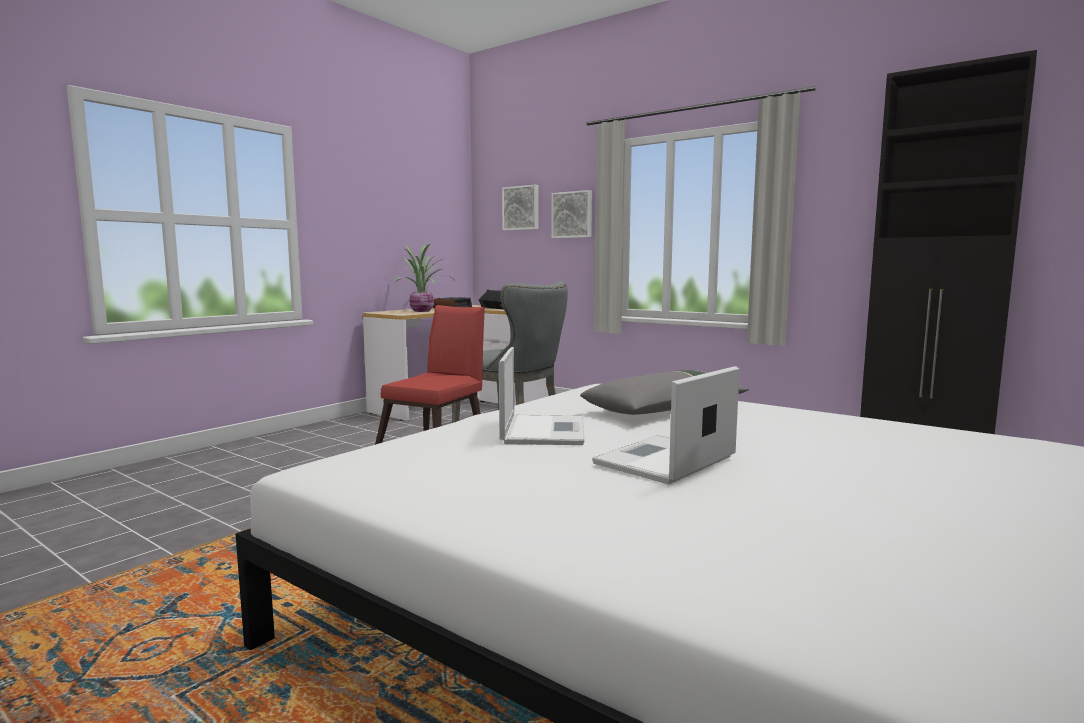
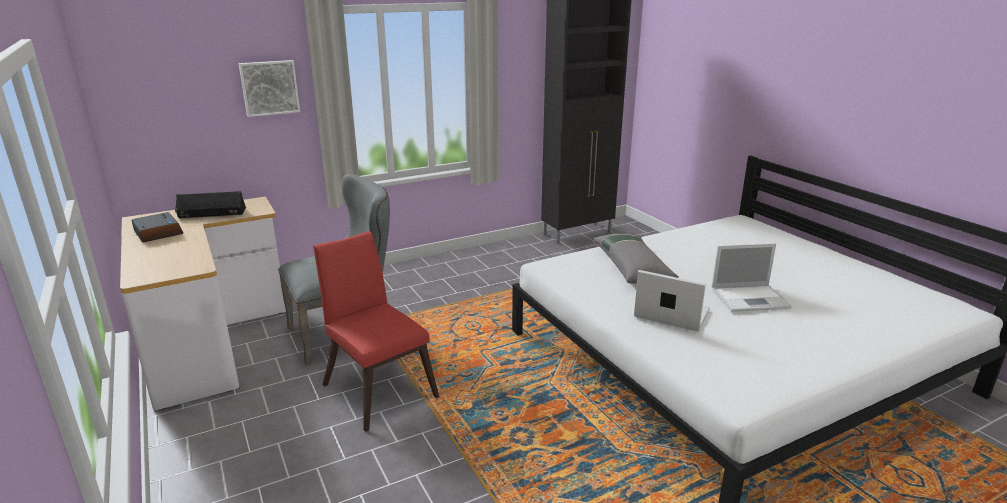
camera: 65 degrees left, 15 degrees up
potted plant [384,244,456,312] -> none
picture [502,185,539,231] -> none
laptop [592,366,740,484] -> laptop turned 75 degrees counterclockwise [711,243,792,312]

